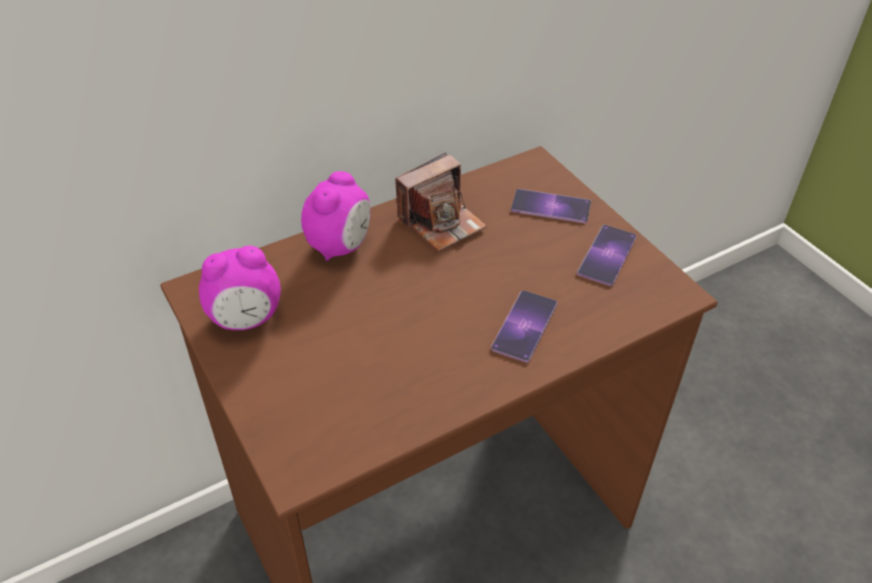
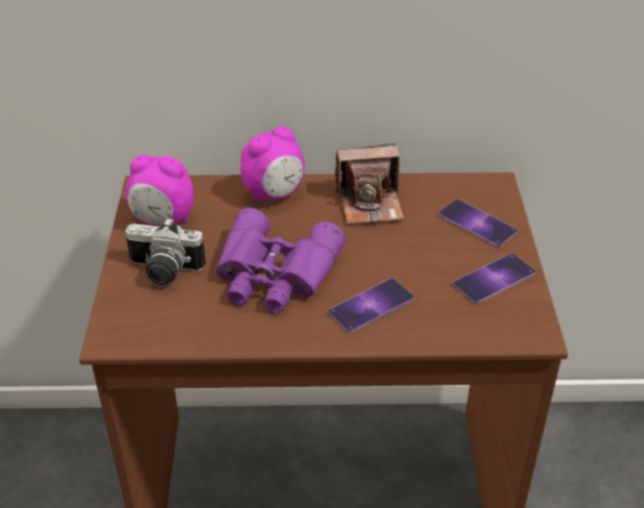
camera: 30 degrees right, 5 degrees down
none -> camera [125,218,206,286]
none -> purple binoculars [216,207,345,313]

